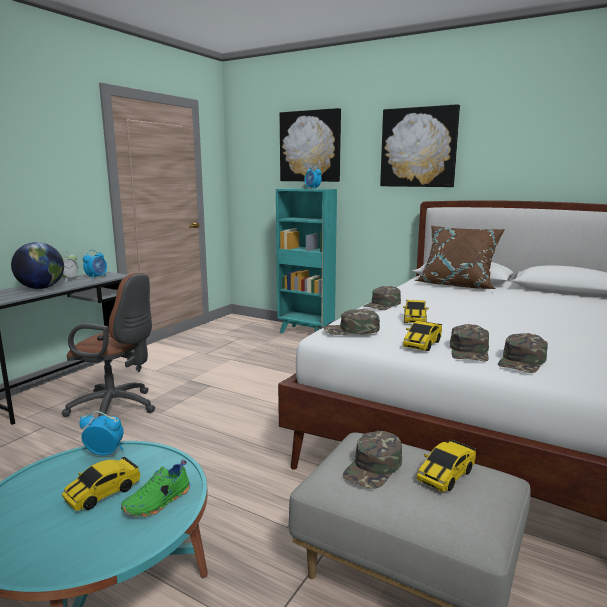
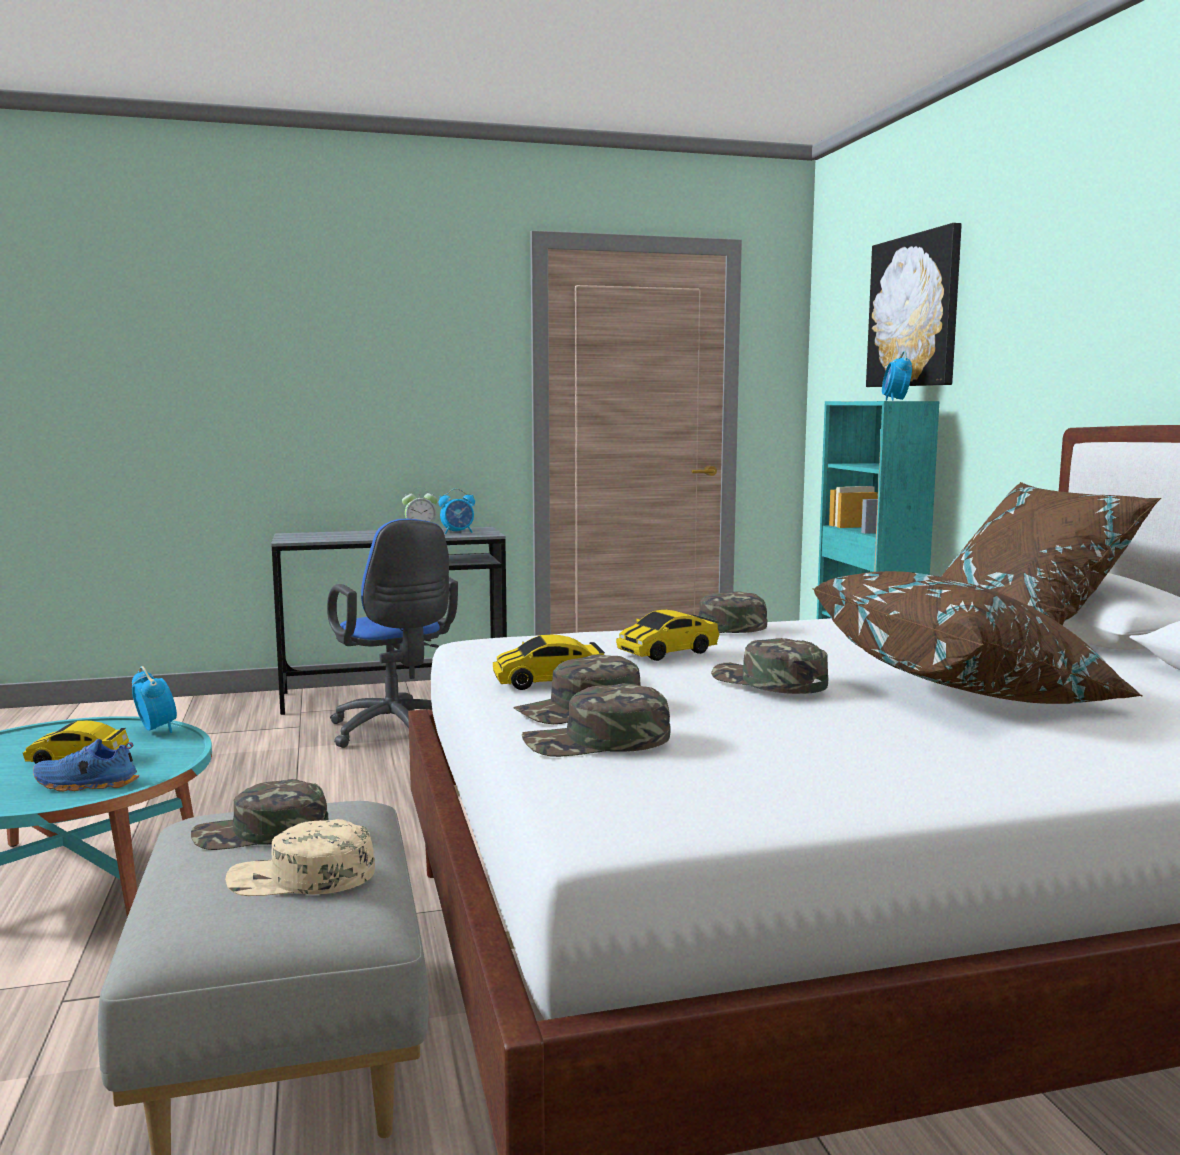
camera: 45 degrees right, 5 degrees down
globe [11,242,64,289] -> none
brown office chair [62,273,155,417] -> blue office chair [327,519,458,748]
green shoe [121,460,190,517] -> blue shoe [33,739,139,792]
green cap [323,309,380,335] -> green cap moved to [711,638,829,694]
picture [380,104,460,187] -> none
toy car [417,439,477,492] -> beige cap [225,819,375,896]
none -> brown pillow [813,571,1143,704]

